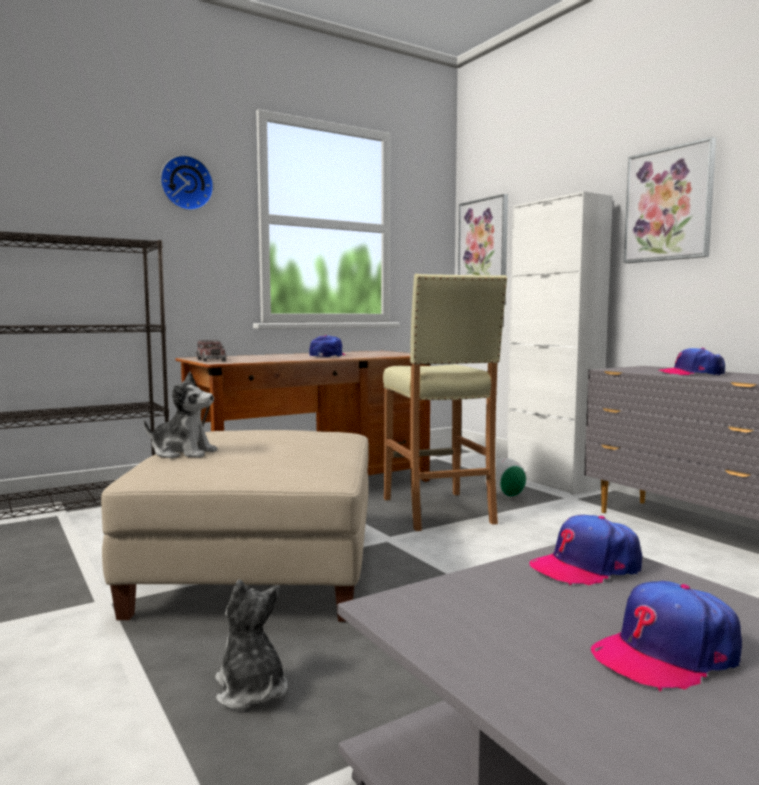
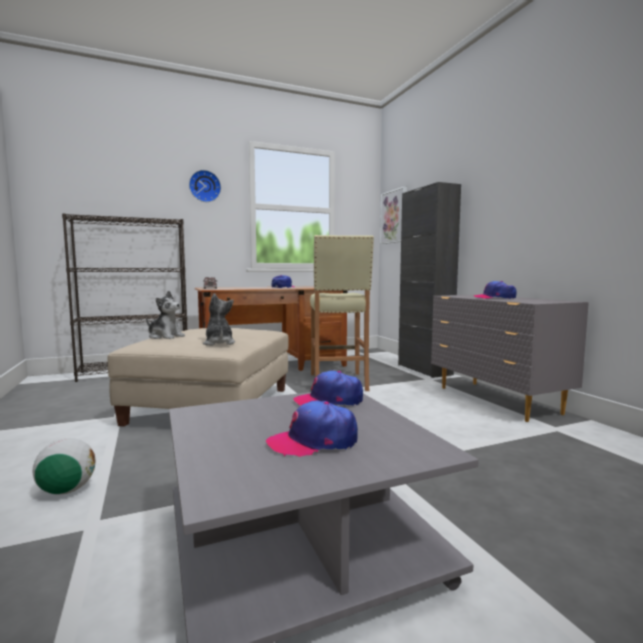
camera: 10 degrees right, 0 degrees up
plush toy [215,579,288,710] -> plush toy moved to [203,293,235,346]
football [485,458,526,499] -> football moved to [33,438,96,495]
white cabinet [507,191,613,495] -> black cabinet [398,182,461,378]
picture [624,137,716,263] -> none

